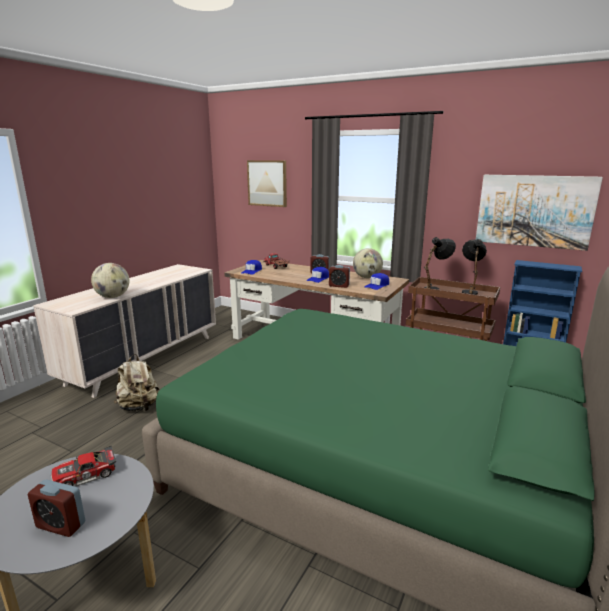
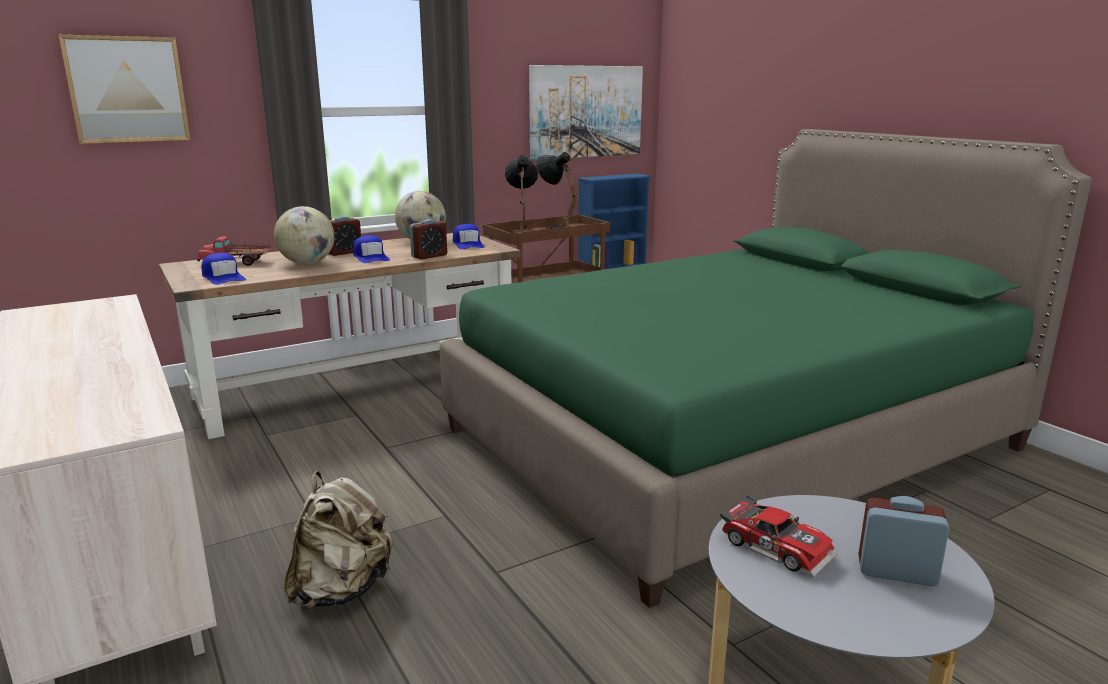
camera: 60 degrees left, 0 degrees up
alarm clock [28,479,85,537] -> alarm clock turned 120 degrees counterclockwise [858,496,950,586]
toy car [51,446,116,487] -> toy car turned 45 degrees counterclockwise [720,496,838,578]
globe [91,263,130,298] -> globe moved to [274,206,334,264]

